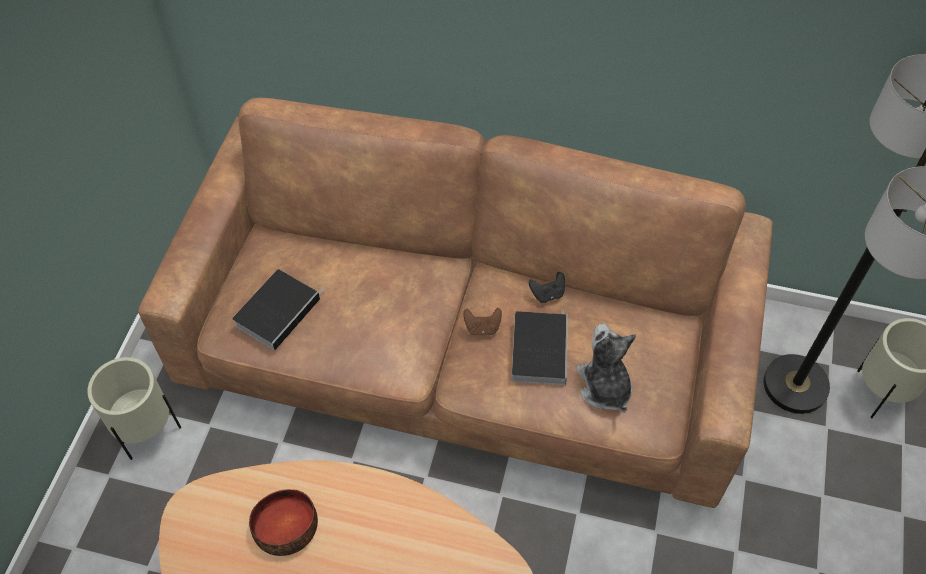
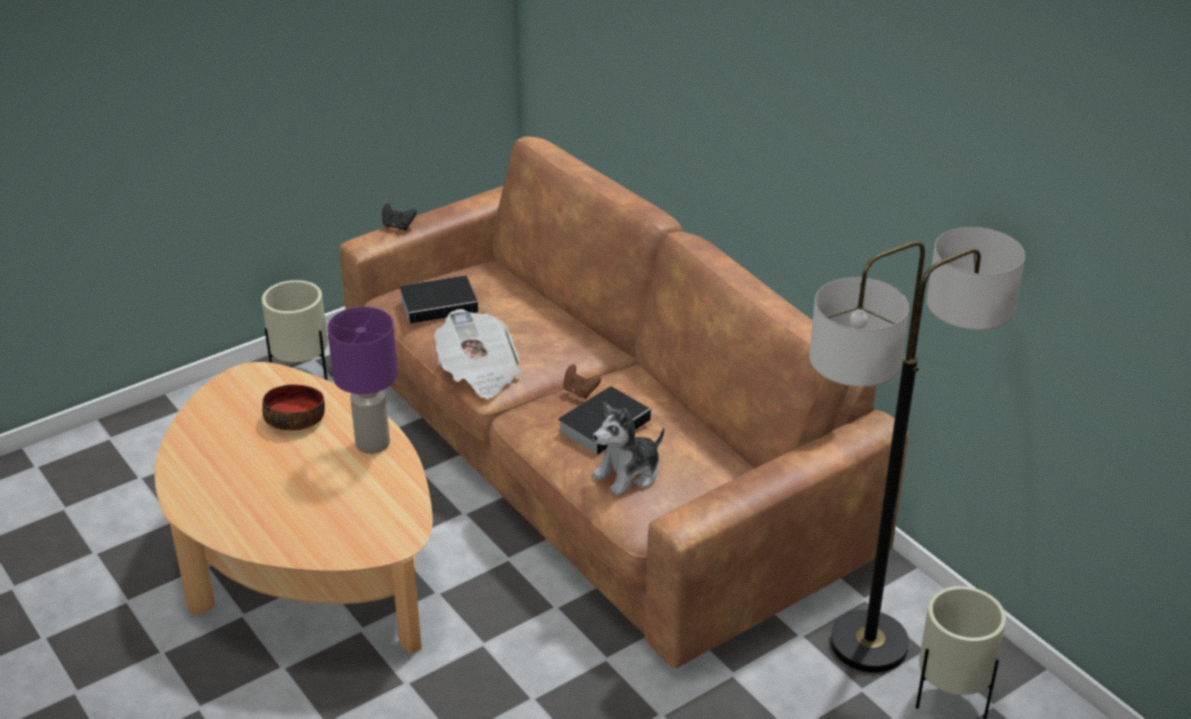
camera: 40 degrees right, 20 degrees down
black game controller [529,272,565,303] -> black game controller moved to [382,203,417,231]
plush toy [576,323,636,413] -> plush toy turned 150 degrees counterclockwise [592,402,664,496]
none -> purple table lamp [327,307,398,454]
none -> newspaper [434,309,522,399]

